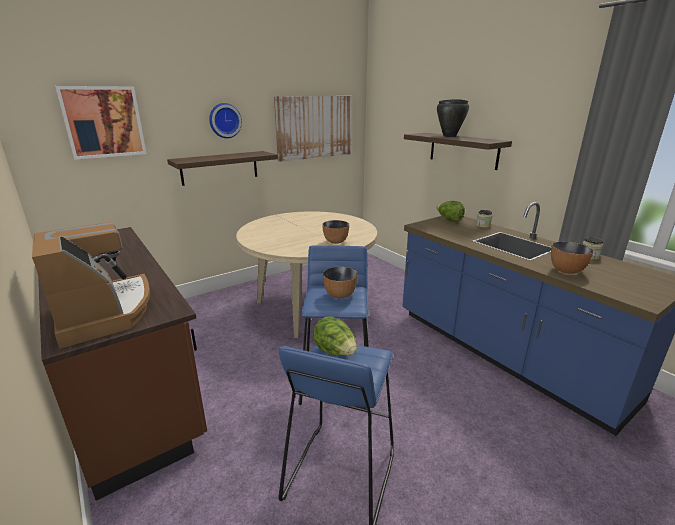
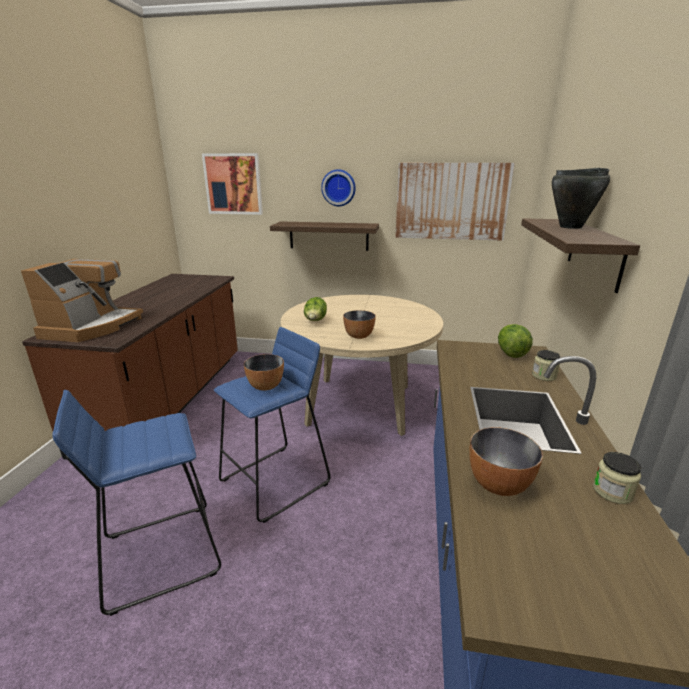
camera: 45 degrees right, 0 degrees up
lettuce [314,316,357,356] -> lettuce moved to [304,297,327,321]

